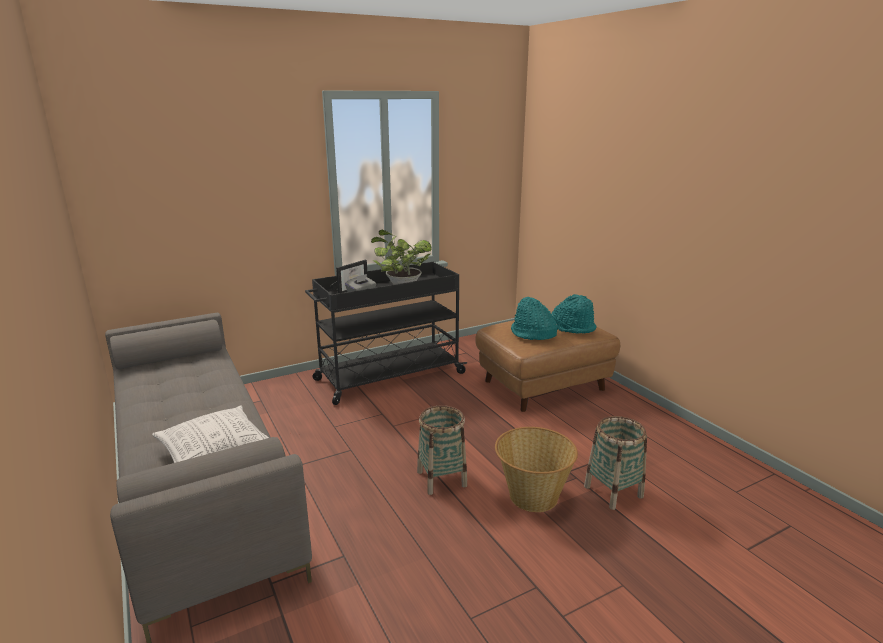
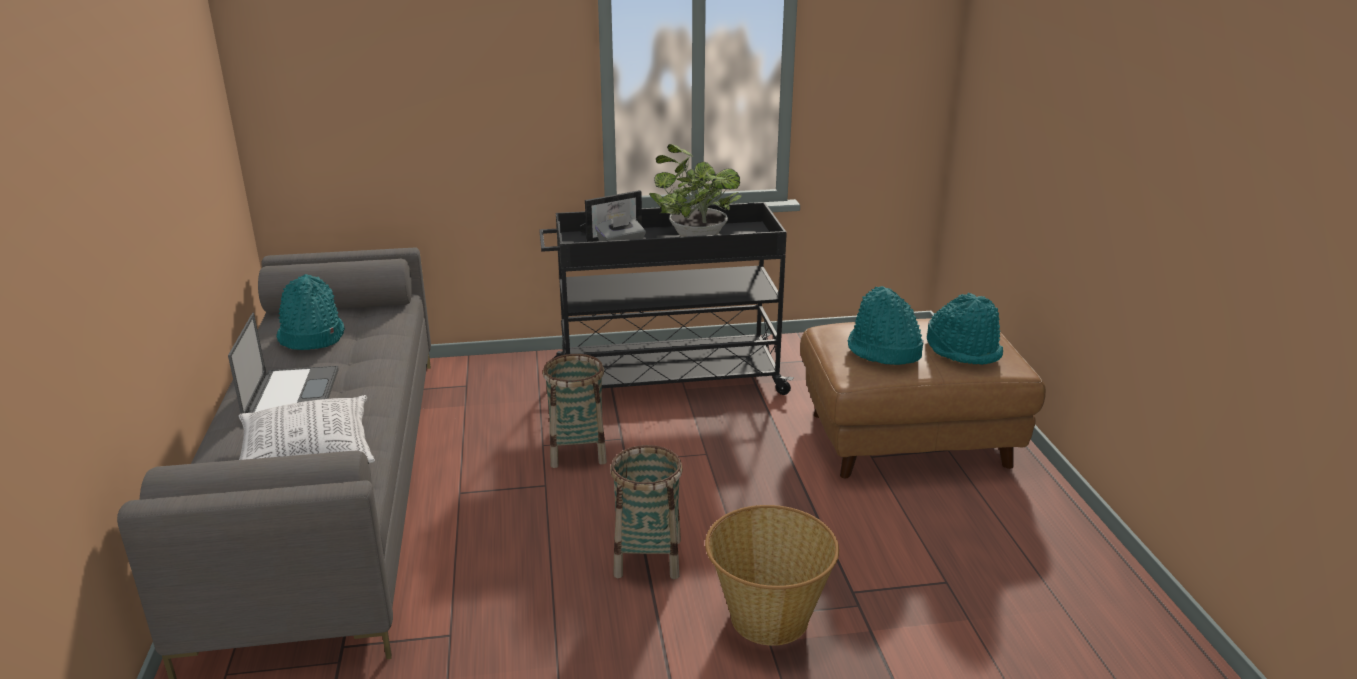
camera: 20 degrees right, 5 degrees up
basket [584,416,647,510] -> basket moved to [543,354,607,468]
none -> laptop [228,313,339,414]
none -> turquoise hat [277,274,345,350]

